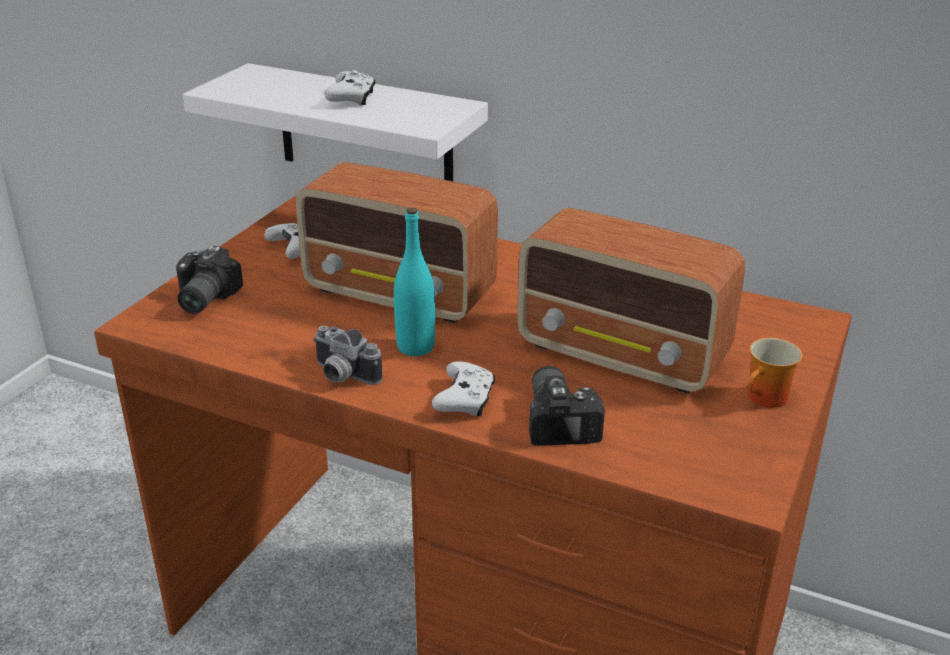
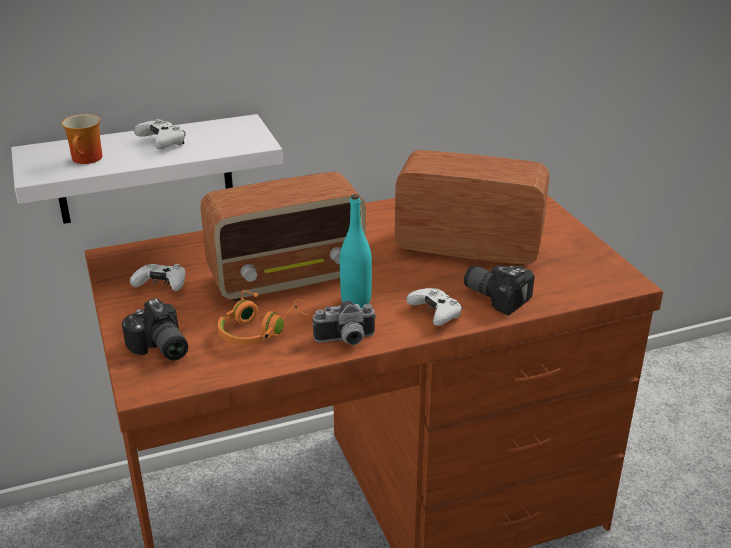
camera: 45 degrees left, 0 degrees up
radio [517,208,745,394] -> radio turned 150 degrees counterclockwise [395,150,549,266]
mug [747,338,802,408] -> mug moved to [62,114,102,164]
none -> orange headphones [218,290,312,346]

